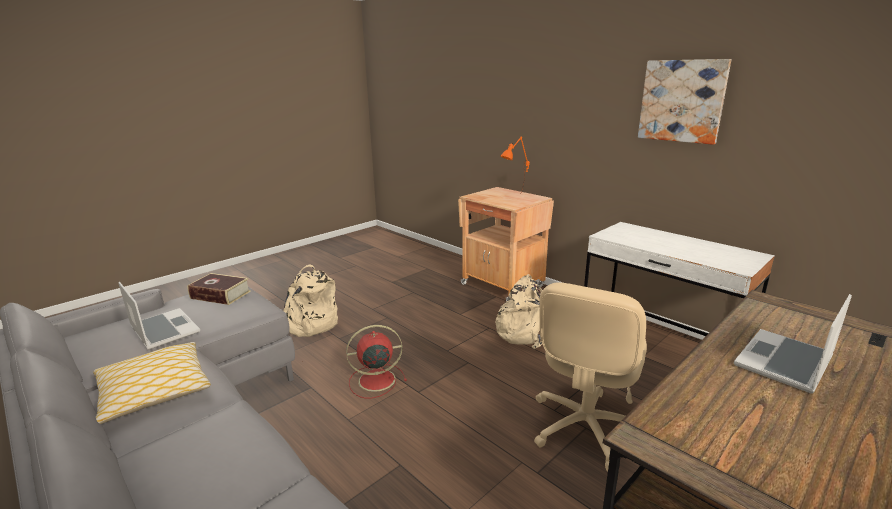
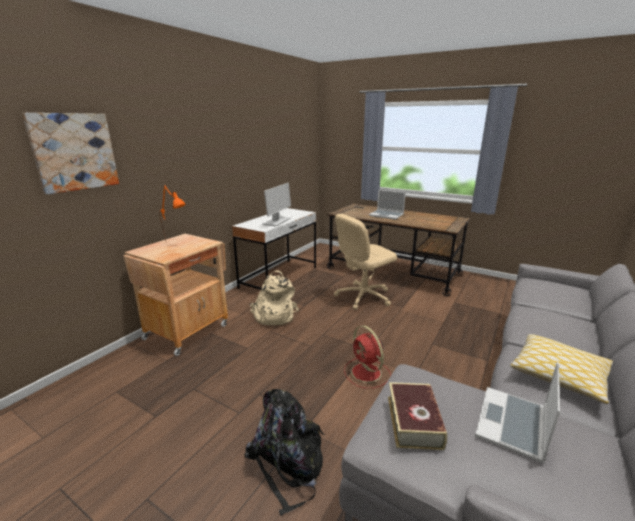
camera: 105 degrees left, 0 degrees up
beige backpack [284,264,338,337] -> black backpack [244,389,325,516]
beige office chair [534,282,647,472] -> beige office chair turned 135 degrees clockwise [334,214,397,310]
picture [638,59,731,145] -> picture moved to [22,113,119,194]
none -> monitor [262,183,291,227]

